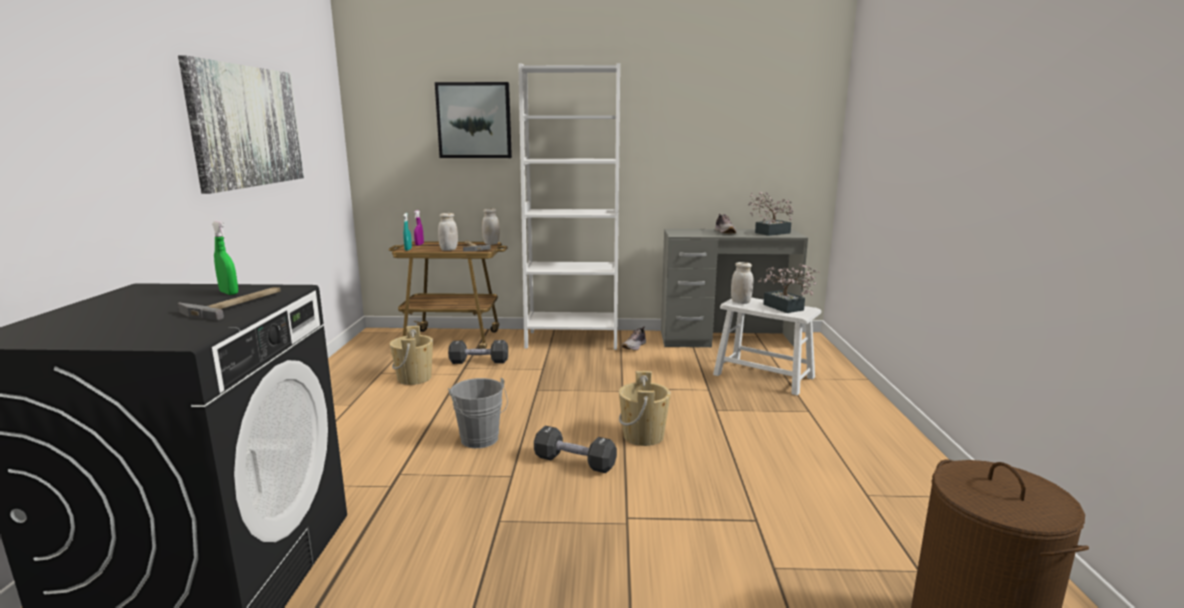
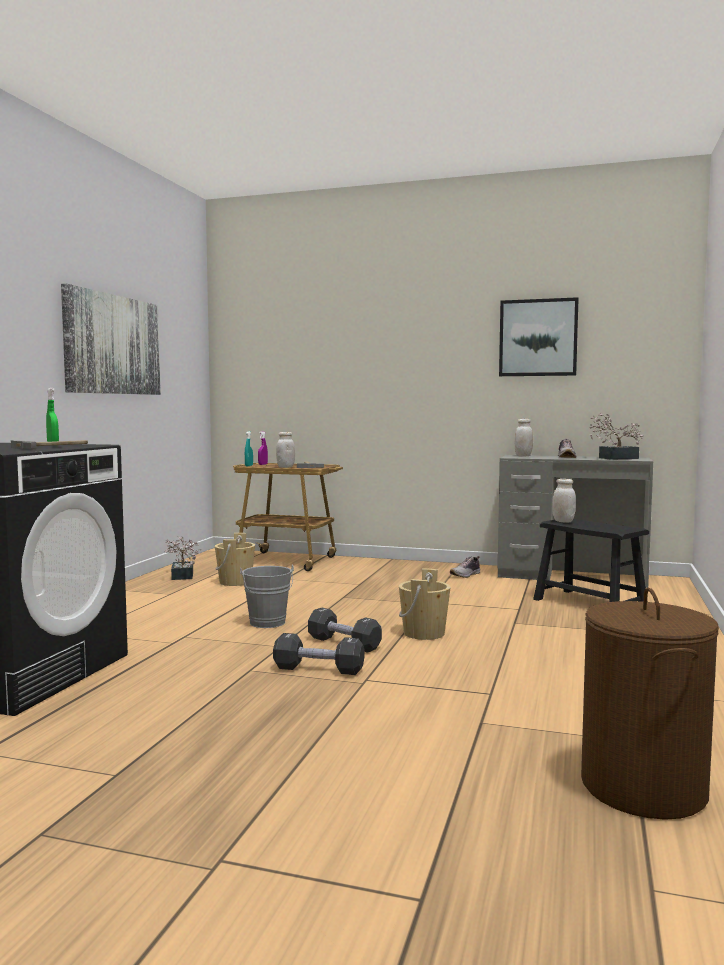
camera: 15 degrees right, 10 degrees down
picture [435,82,512,158] -> picture moved to [499,297,579,376]
black dumbbell [448,340,508,364] -> black dumbbell moved to [273,633,364,675]
white jar [482,208,500,245] -> white jar moved to [515,419,533,457]
white bookcase [519,63,620,350] -> none
white stool [713,297,821,395] -> black stool [533,519,649,602]
potted plant [758,264,820,313] -> potted plant moved to [164,536,201,580]

